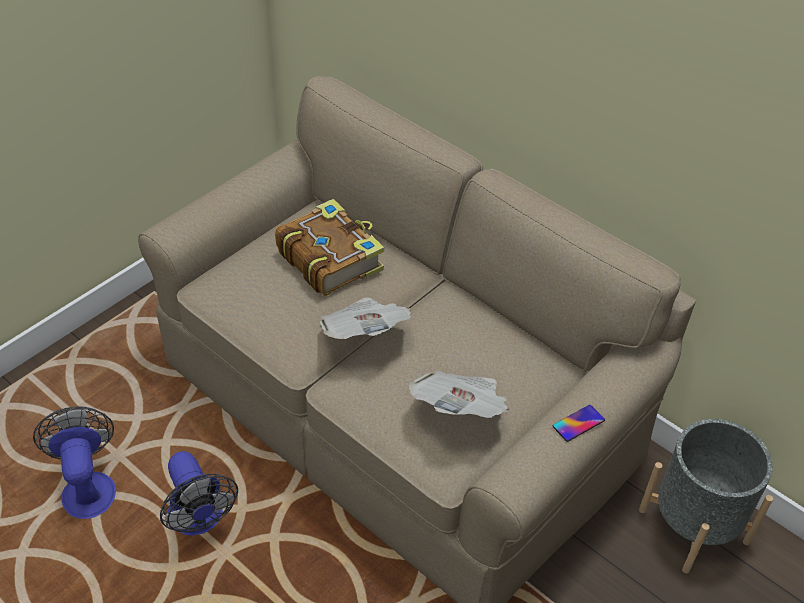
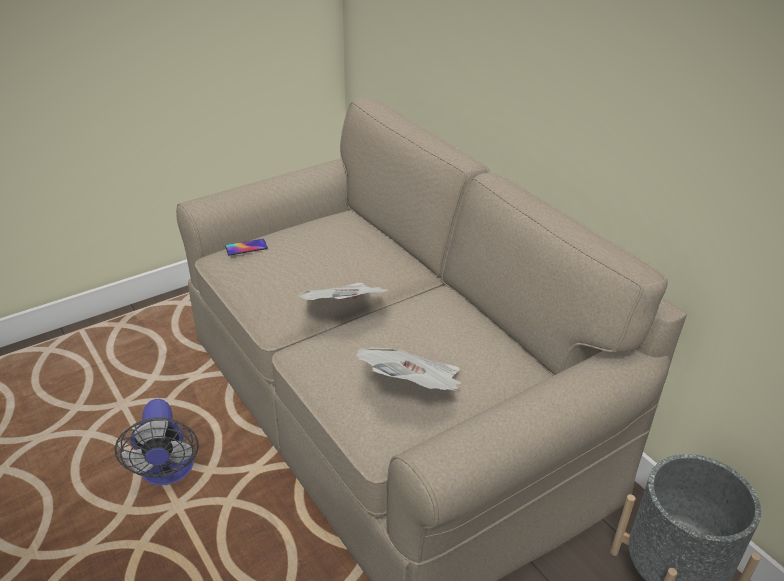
camera: 15 degrees right, 10 degrees down
fan [33,406,116,519] -> none
book [275,199,384,296] -> none
phone [553,405,605,442] -> phone moved to [225,239,268,255]

